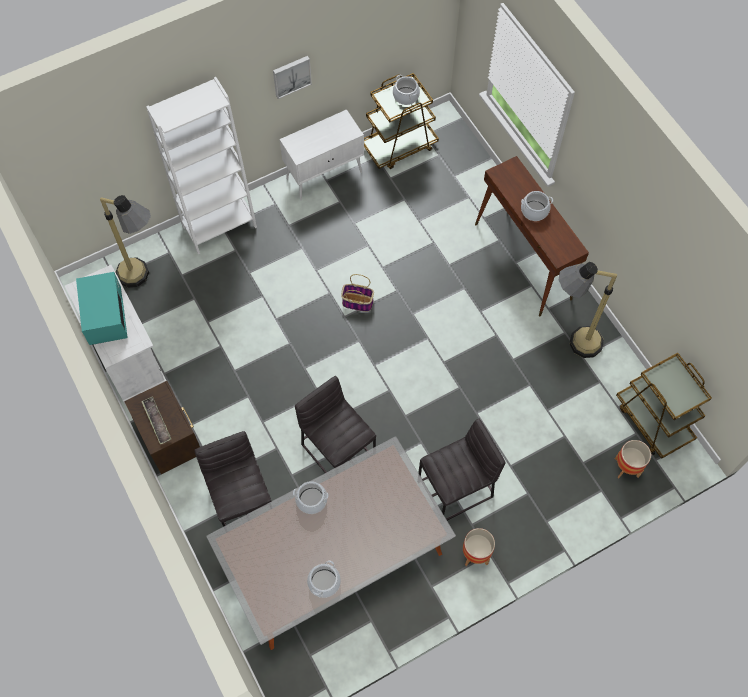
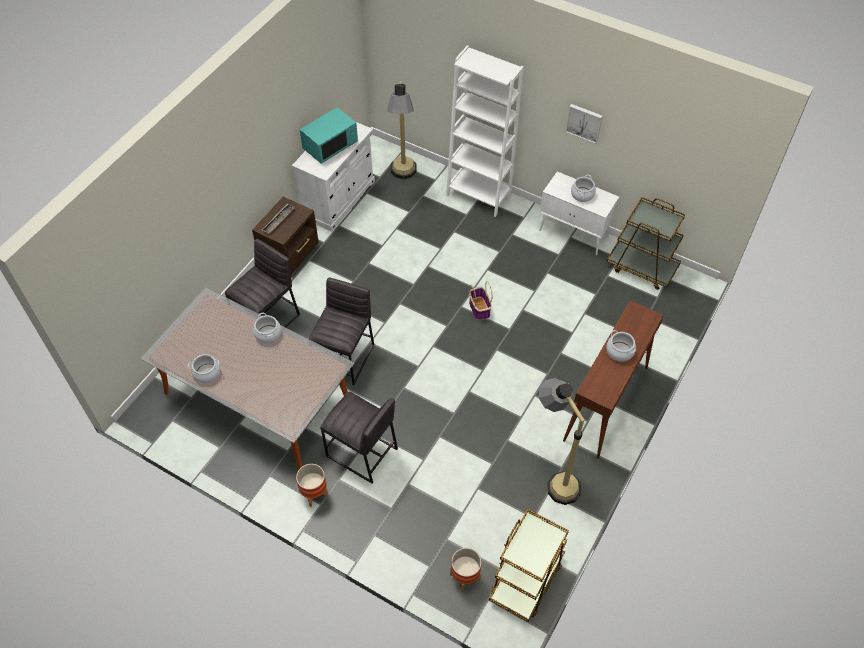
camera: 60 degrees right, 10 degrees down
cooking pot [393,75,420,105] -> cooking pot moved to [571,175,596,202]

